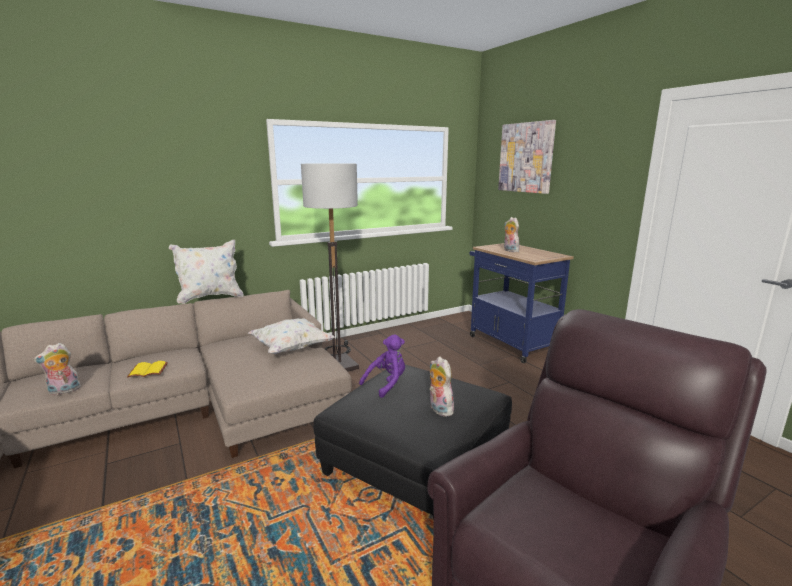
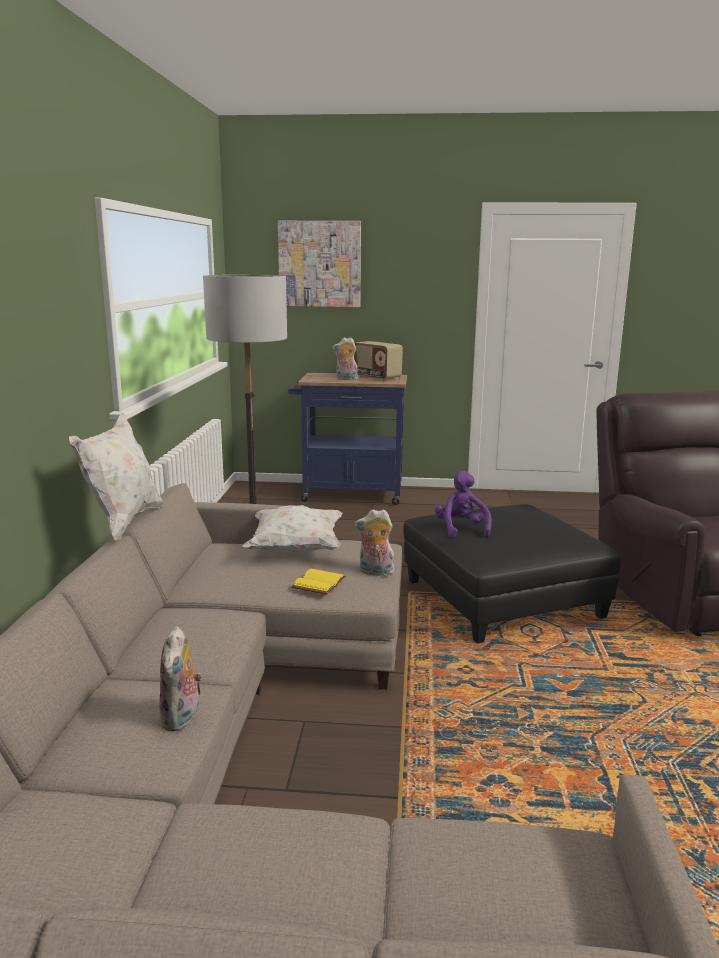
camera: 55 degrees left, 0 degrees up
yellow book [127,361,168,378] -> yellow book moved to [291,569,346,595]
plush toy [429,356,454,417] -> plush toy moved to [354,509,394,576]
none -> radio [354,341,403,381]

